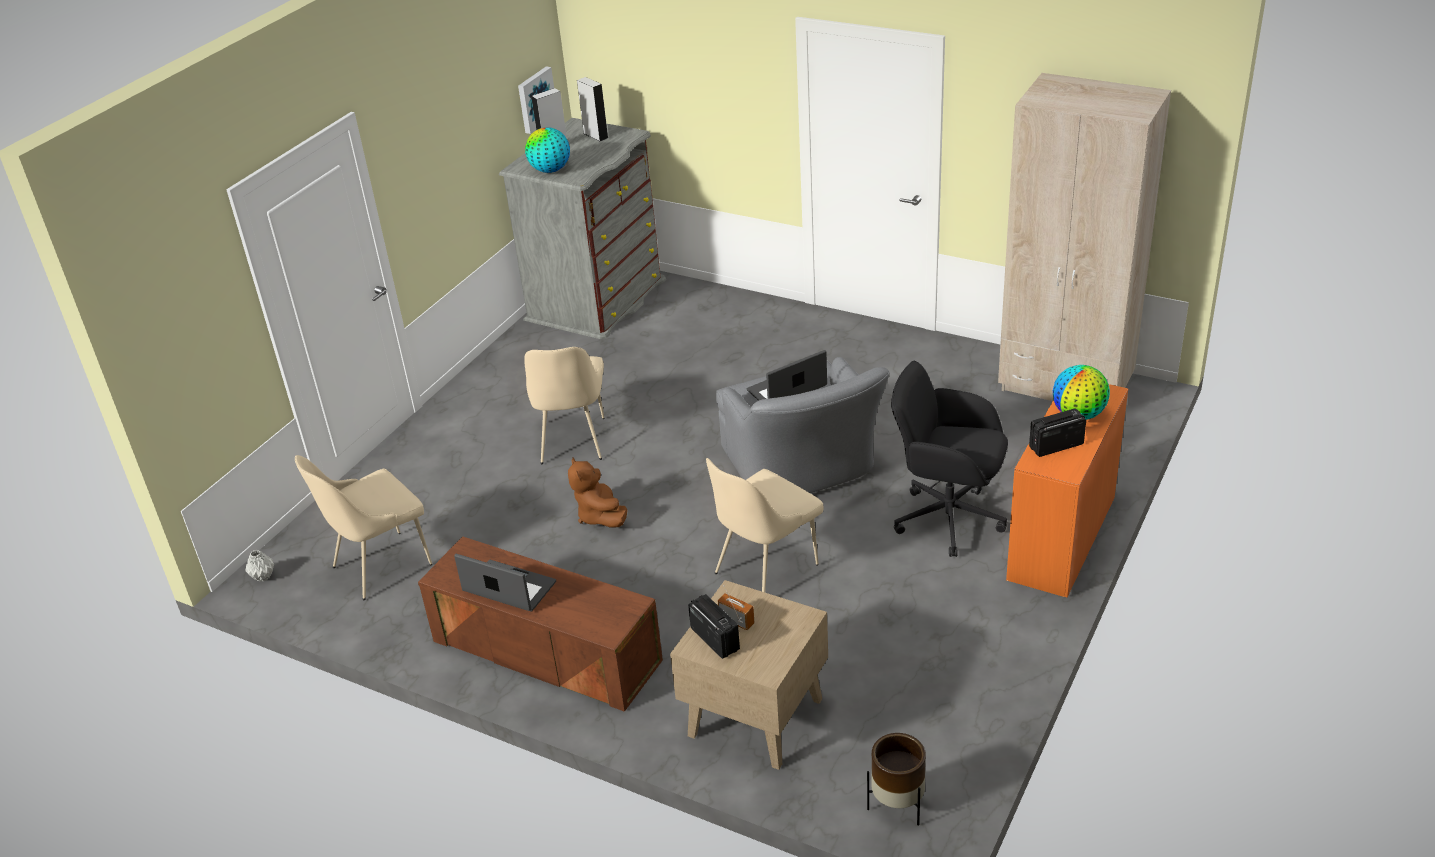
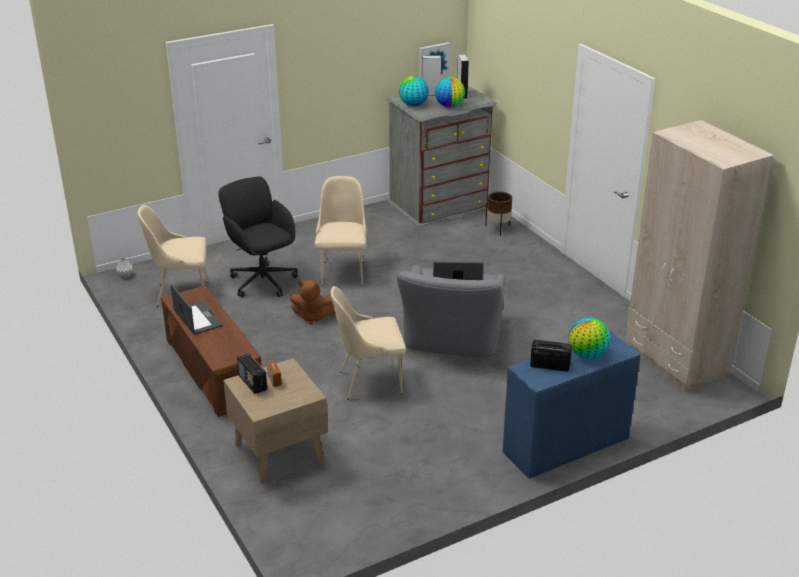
camera: 30 degrees right, 5 degrees down
beige chair [524,347,604,464] -> beige chair turned 150 degrees clockwise [315,176,367,286]
brown plush toy [568,458,628,528] -> brown plush toy turned 90 degrees counterclockwise [290,280,335,325]
radio [688,594,740,659] -> radio turned 150 degrees clockwise [237,354,267,394]
brown planter [867,733,926,826] -> brown planter moved to [485,191,512,236]
black office chair [891,361,1008,557] -> black office chair moved to [218,177,298,297]
orange desk [1006,384,1128,597] -> blue desk [502,331,641,479]
none -> globe [435,77,465,108]

